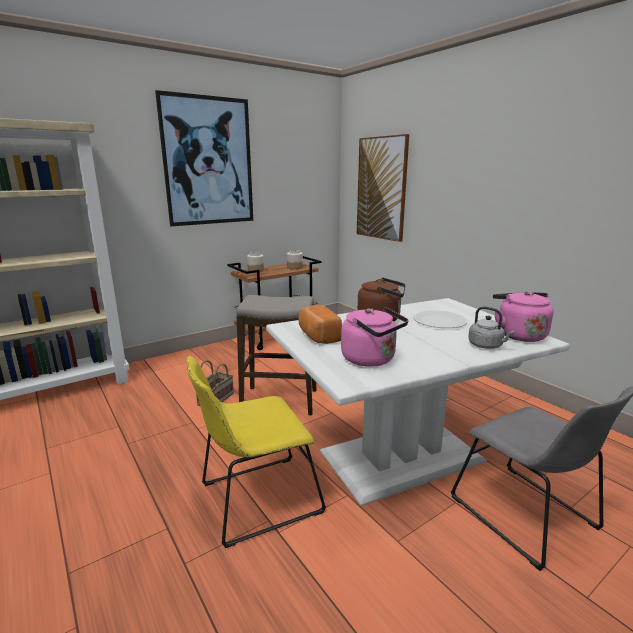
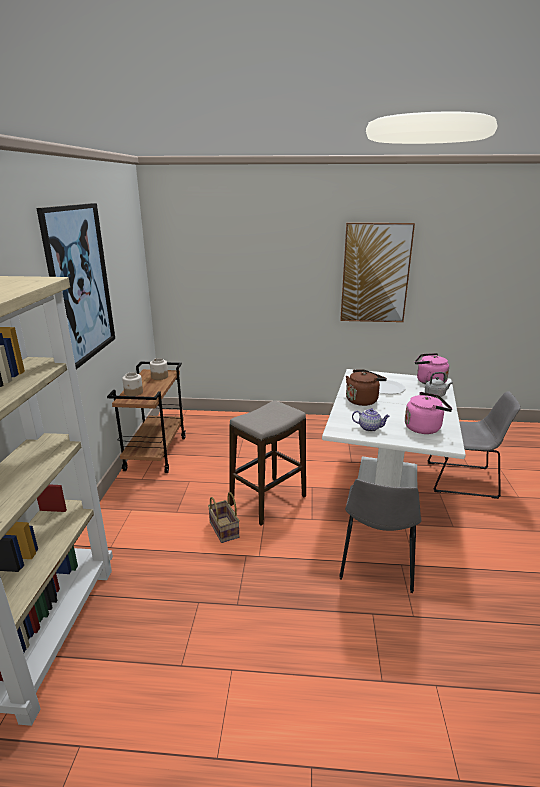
camera: 50 degrees left, 5 degrees up
yellow chair [187,356,326,548] -> grey chair [339,479,421,593]
bread [299,305,342,344] -> teapot [352,408,390,432]
picture [357,134,409,242] -> picture moved to [340,223,415,322]

